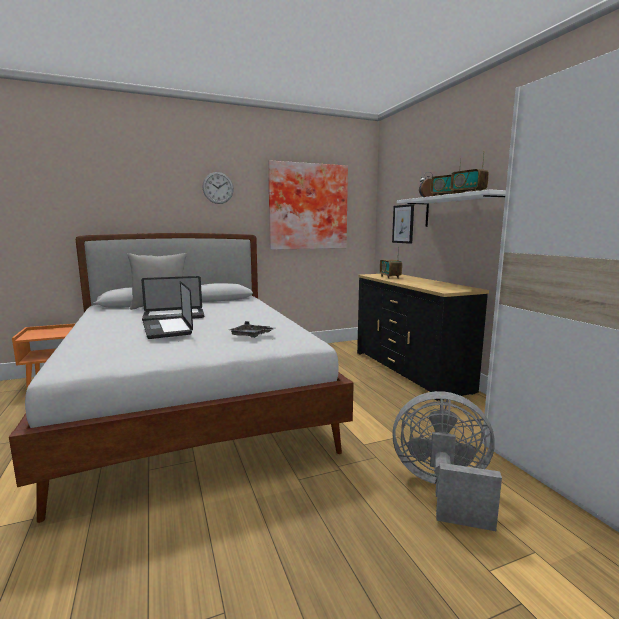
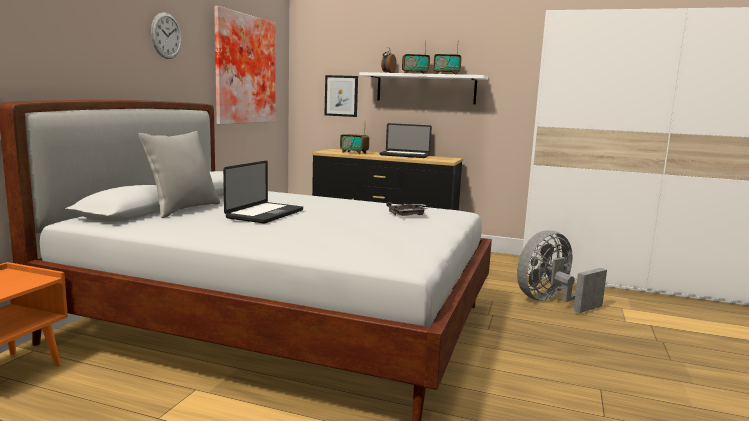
camera: 50 degrees left, 0 degrees up
laptop [143,281,193,339] -> laptop moved to [380,123,432,158]

